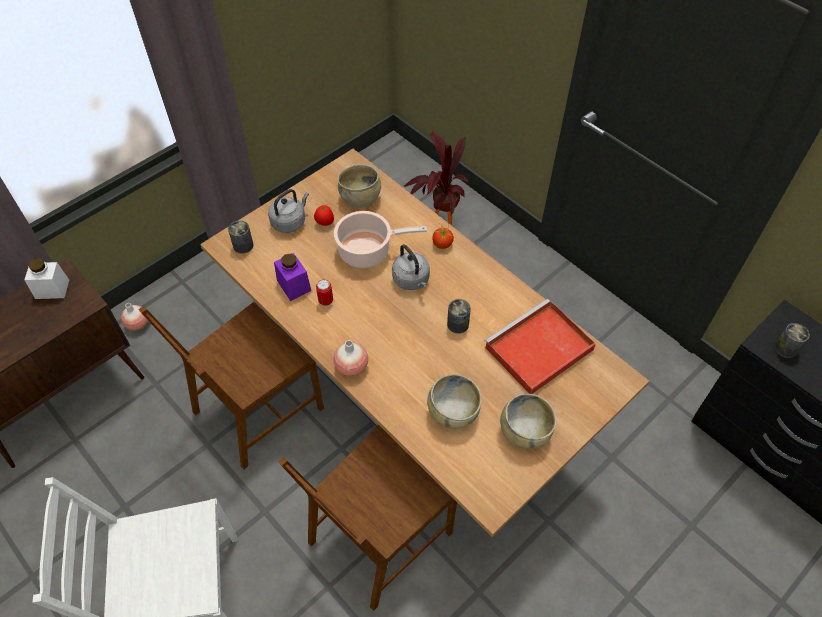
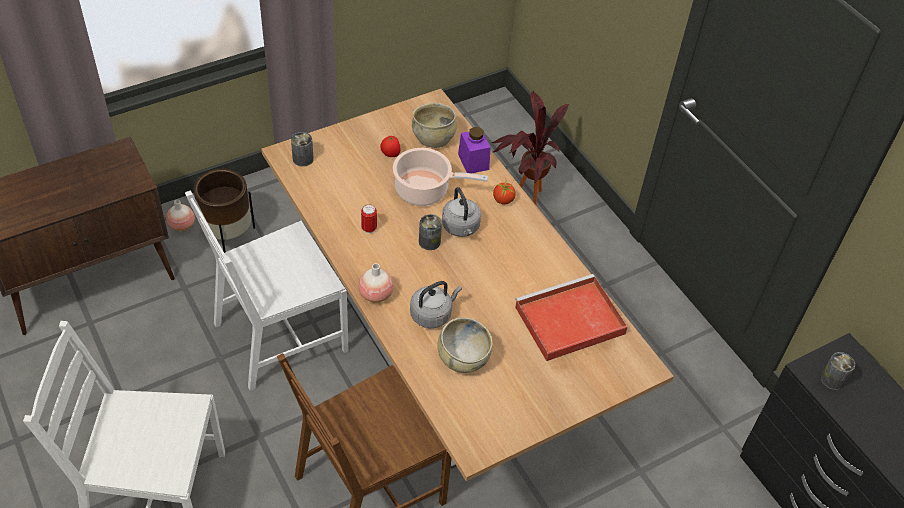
camera: 10 degrees right, 5 degrees down
white jar [24,258,69,299] -> none
brown chair [138,302,324,469] -> white chair [185,190,349,391]
grey kettle [268,189,309,233] -> grey kettle moved to [410,281,462,328]
purple jar [274,253,311,301] -> purple jar moved to [458,127,491,173]
can [447,299,471,334] -> can moved to [419,214,442,250]
beige bowl [500,394,557,449] -> none
none -> brown planter [193,169,255,253]

